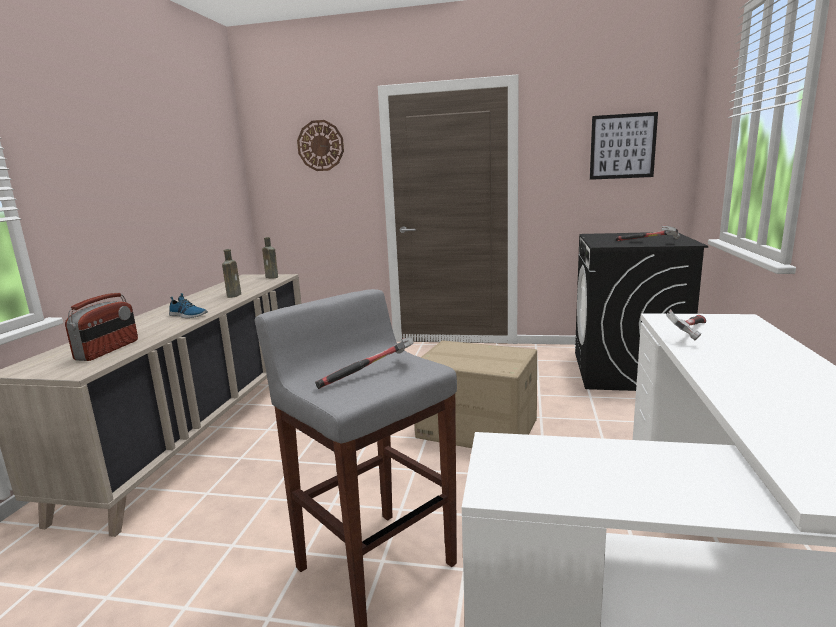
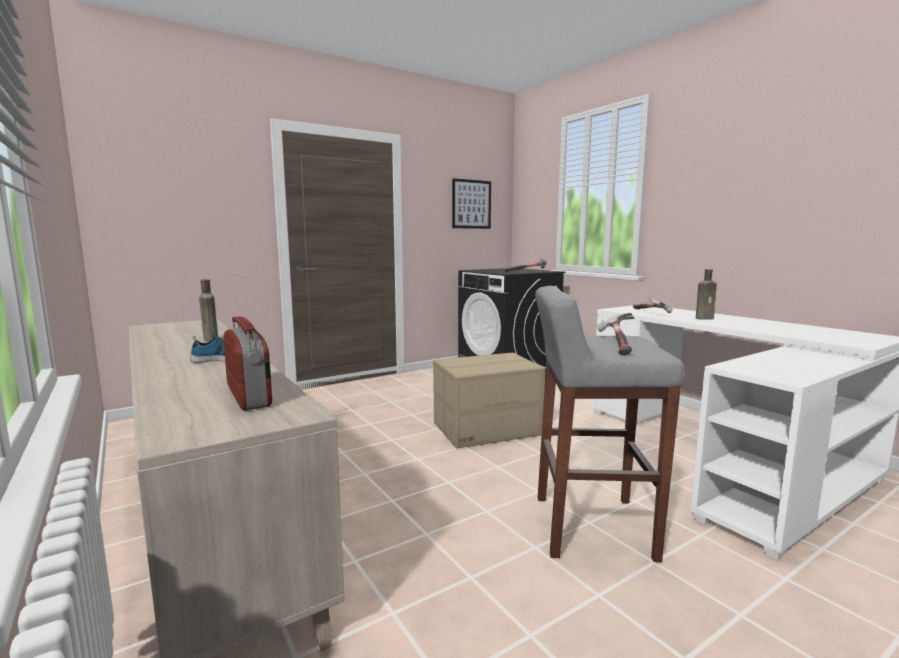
camera: 45 degrees left, 5 degrees down
brown bottle [262,237,278,279] -> brown bottle moved to [696,269,717,320]
wall clock [297,120,344,171] -> none

